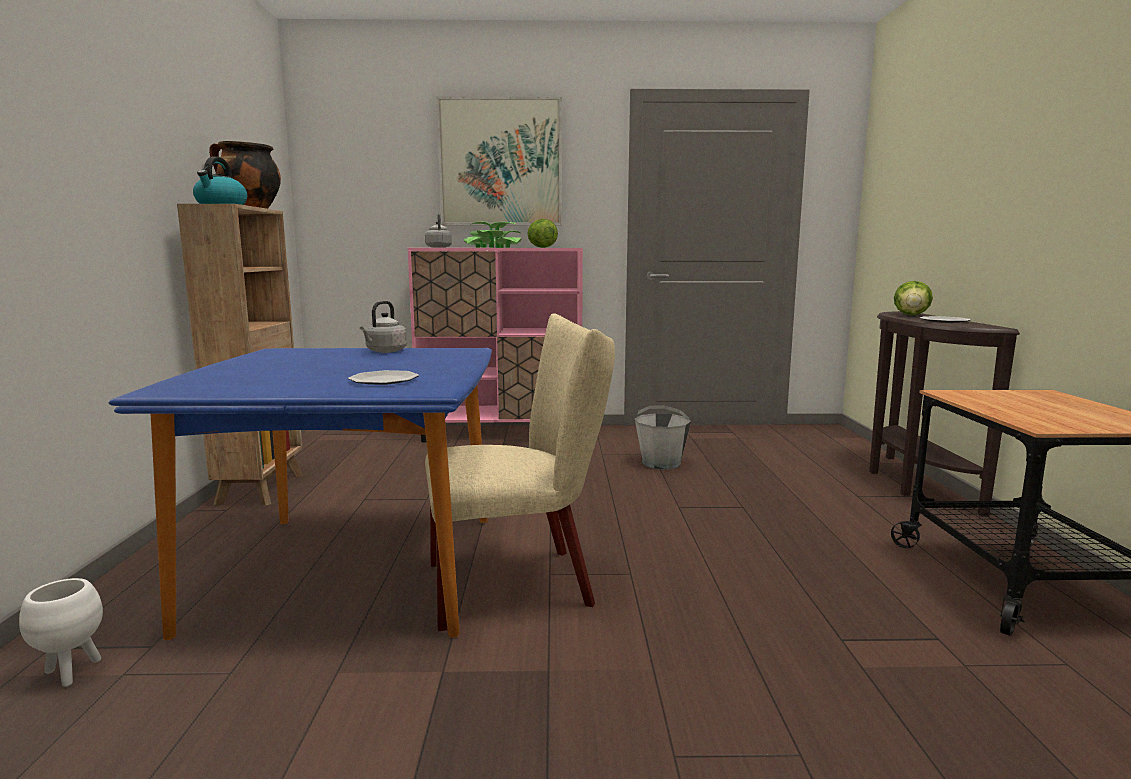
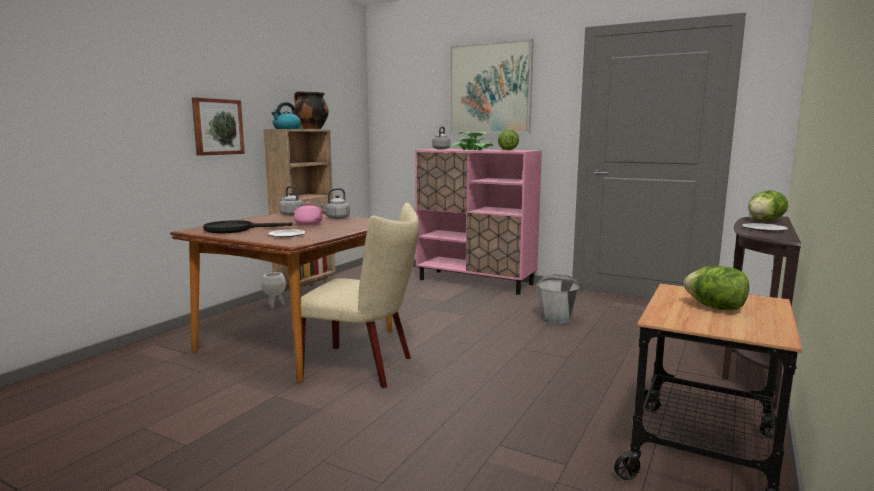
camera: 30 degrees right, 0 degrees up
white planter [19,578,103,687] -> white planter moved to [261,272,286,308]
blue dining table [109,348,492,640] -> brown dining table [170,213,393,383]
none -> picture [192,97,245,156]
none -> black frying pan [203,220,293,233]
none -> grey kettle [280,186,304,216]
none -> pink teapot [294,202,324,225]
none -> lettuce [684,266,749,310]

